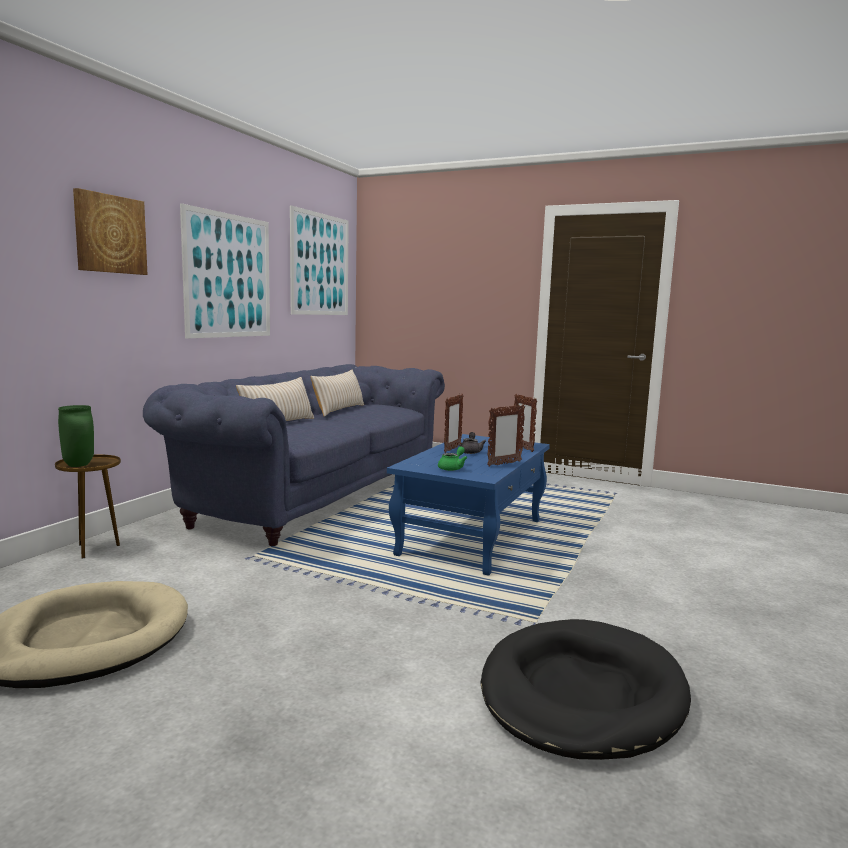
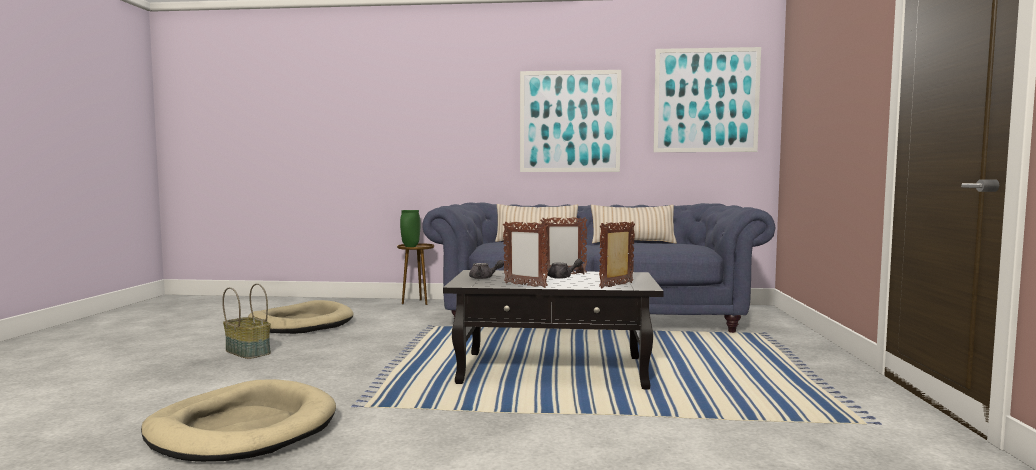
camera: 70 degrees right, 5 degrees down
picture [73,188,148,275] -> none
blue coffee table [387,434,550,576] -> black coffee table [443,270,664,390]
green teapot [438,447,468,471] -> grey teapot [469,260,504,279]
black dog bed [480,619,691,760] -> beige dog bed [141,379,336,462]
none -> basket [222,283,271,359]

